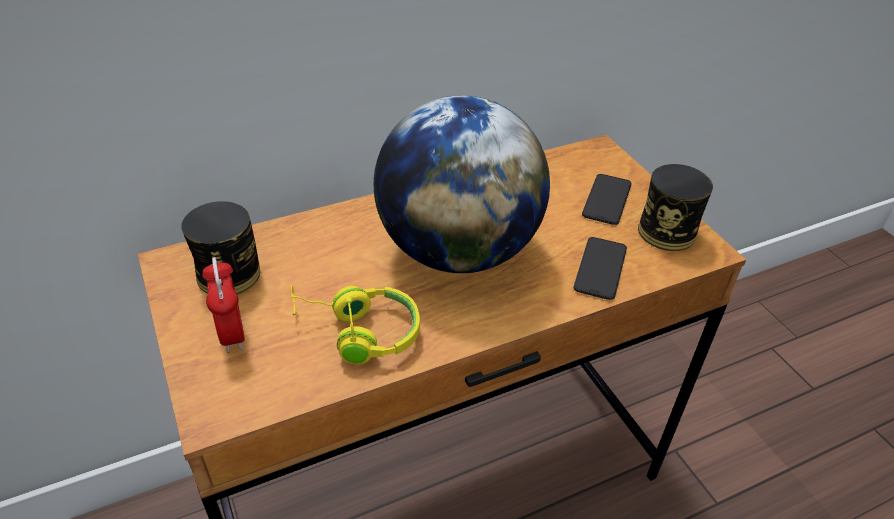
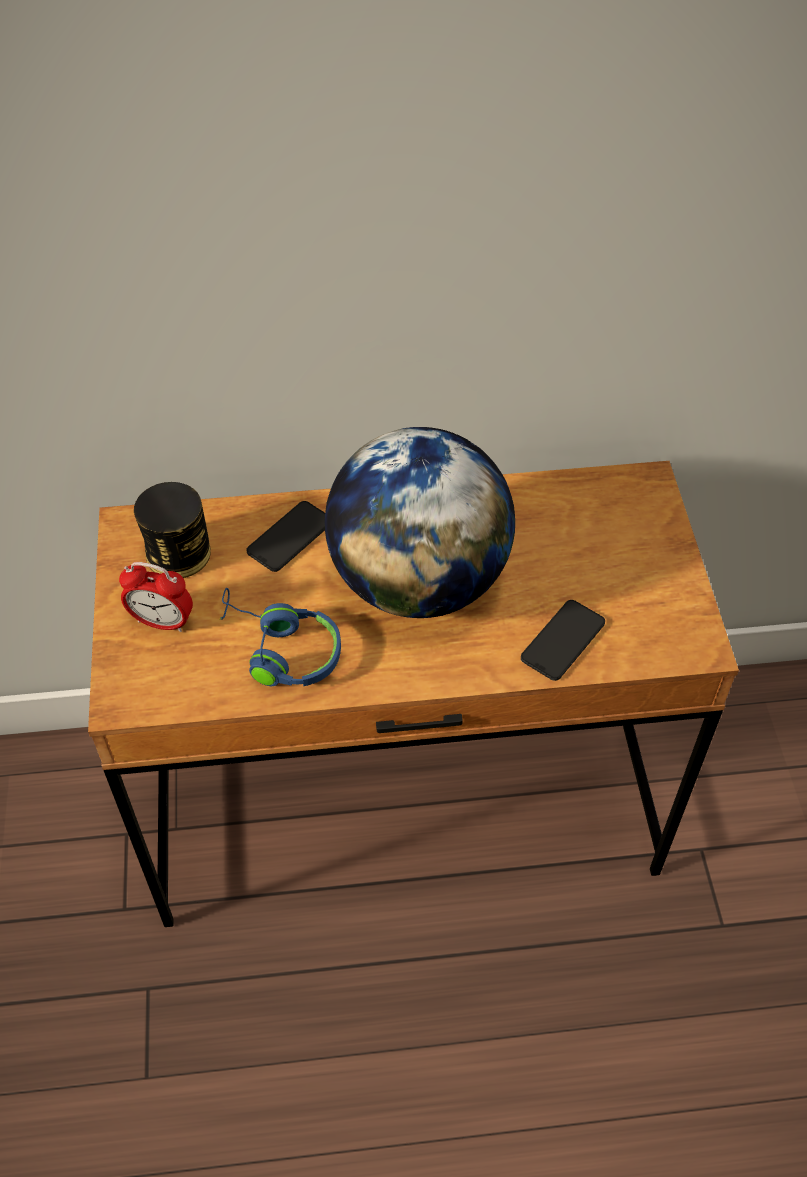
camera: 20 degrees right, 10 degrees up
alarm clock [202,257,245,353] -> alarm clock turned 105 degrees clockwise [119,562,193,632]
yellow headphones [291,285,420,364] -> blue headphones [219,588,341,686]
phone [582,174,632,225] -> phone moved to [247,501,325,572]
can [638,164,713,251] -> none

